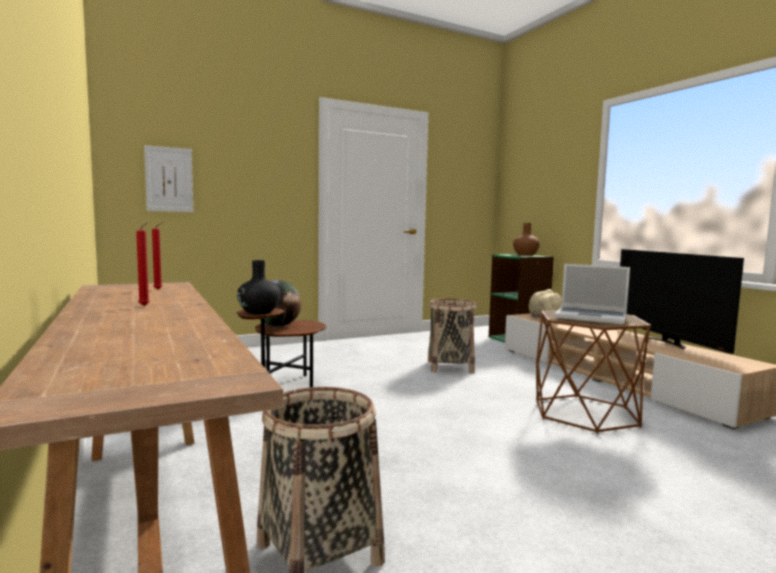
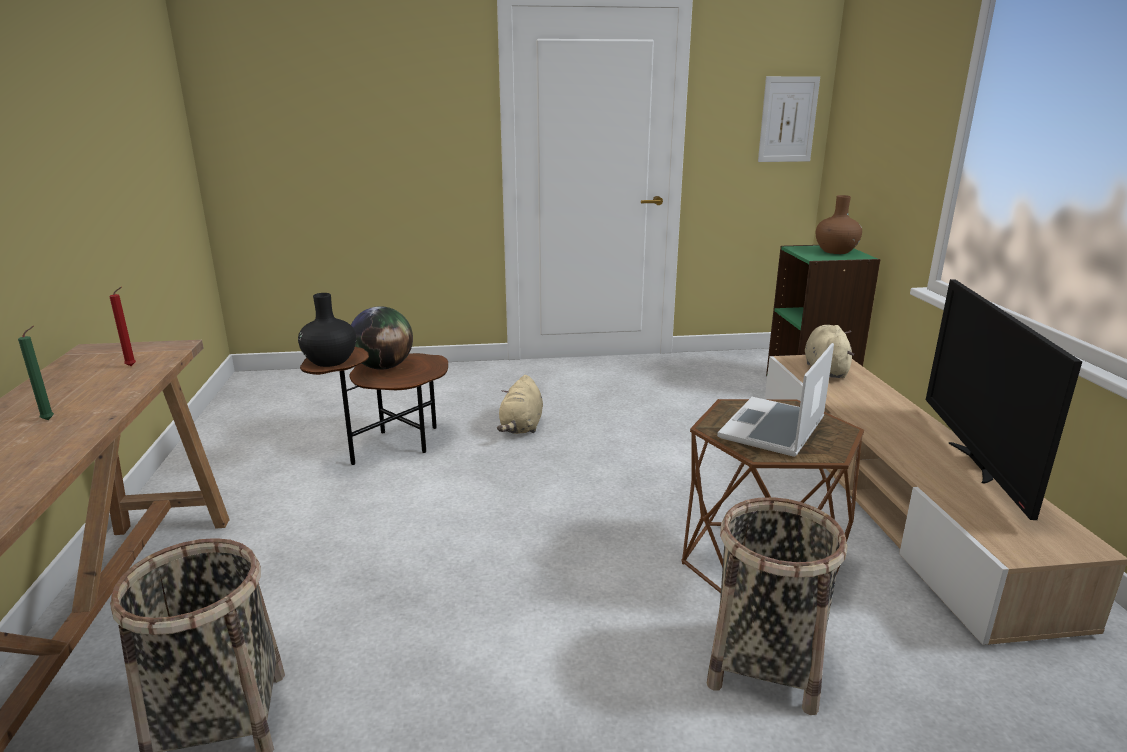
camera: 20 degrees right, 15 degrees up
red candle [136,222,150,306] -> green candle [18,326,54,420]
picture [144,145,193,212] -> picture moved to [758,76,820,162]
basket [428,298,476,373] -> basket moved to [707,497,847,715]
laptop [555,264,630,324] -> laptop turned 75 degrees clockwise [717,343,834,457]
none -> beige plush toy [497,375,543,434]

